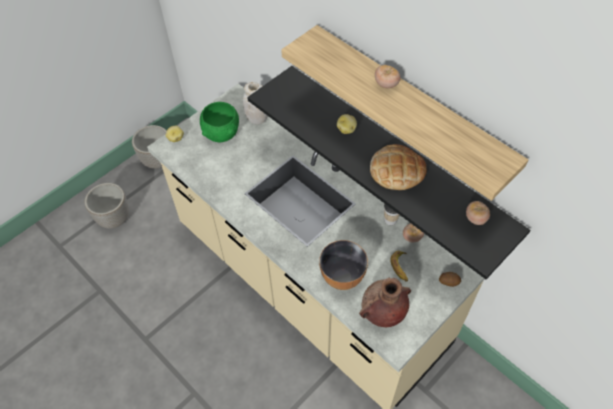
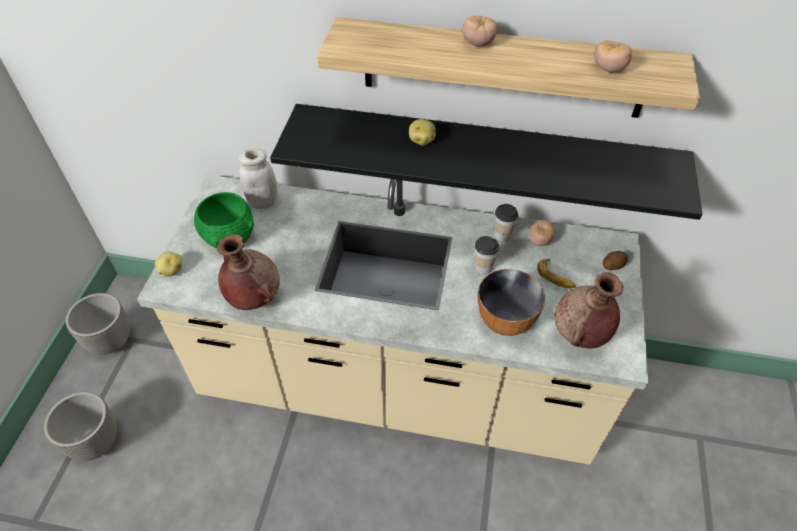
camera: 35 degrees left, 5 degrees down
bread [370,144,427,190] -> none
tomato [466,201,490,225] -> tomato moved to [594,40,632,72]
none -> brown vase [217,234,280,310]
none -> cup [475,236,499,274]

